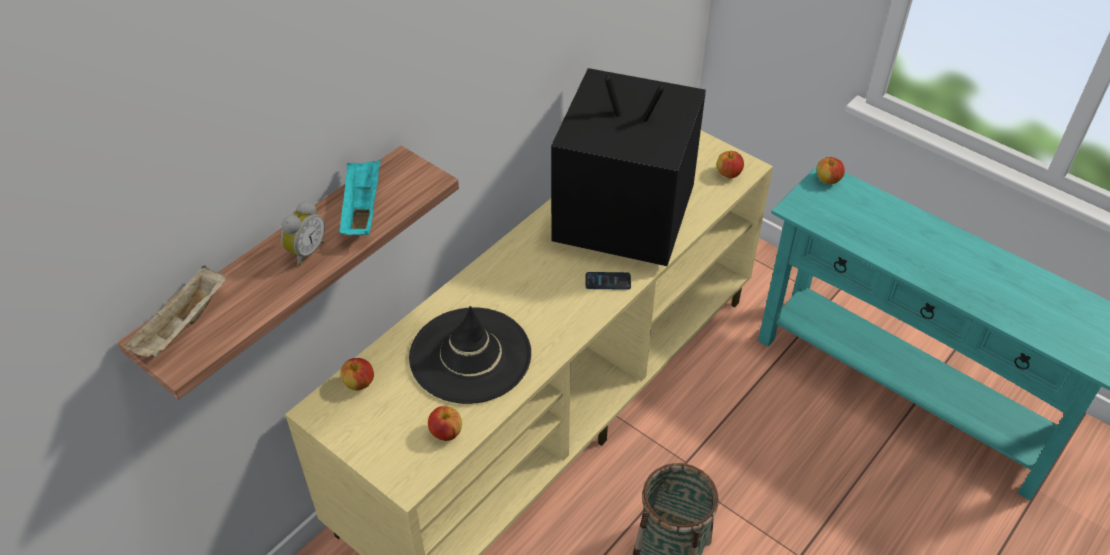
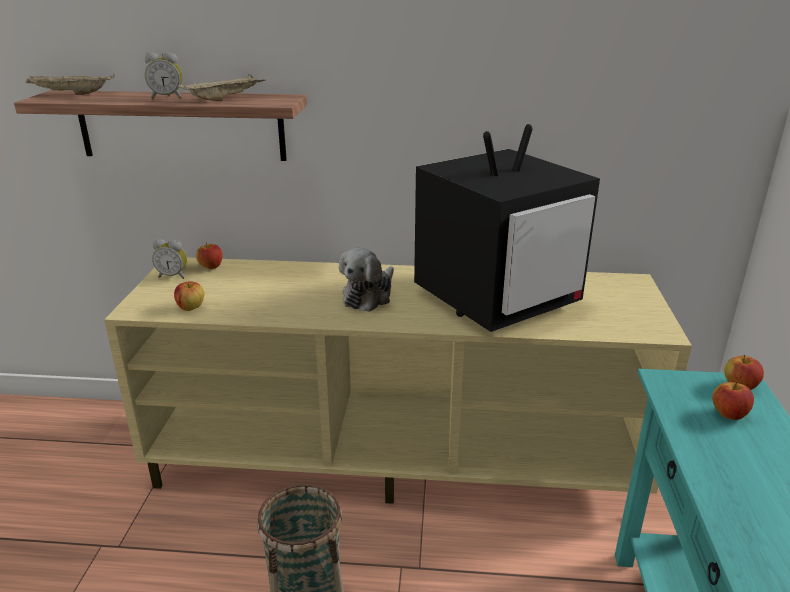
camera: 55 degrees right, 20 degrees down
turquoise tray [339,160,381,235] -> beige tray [178,74,266,101]
black hat [409,306,531,404] -> none
television [551,68,706,266] -> television turned 75 degrees clockwise [414,124,600,332]
phone [586,272,631,290] -> none
apple [717,151,744,179] -> apple moved to [712,381,754,420]
none -> alarm clock [152,239,187,279]
none -> plush toy [339,248,394,312]

